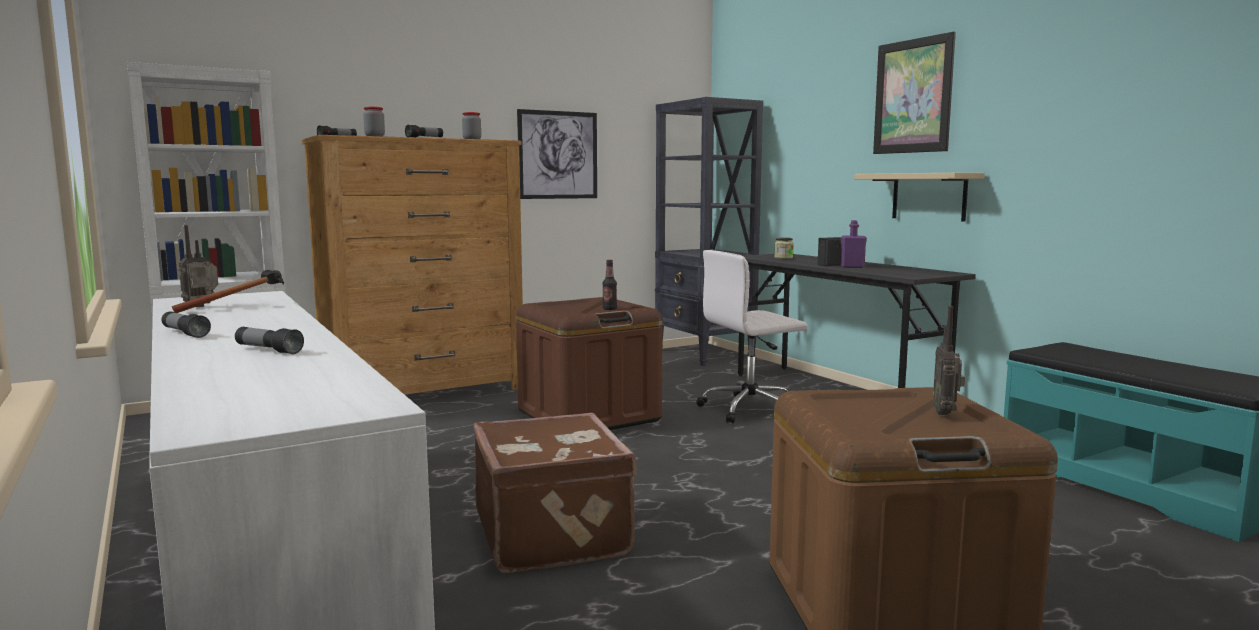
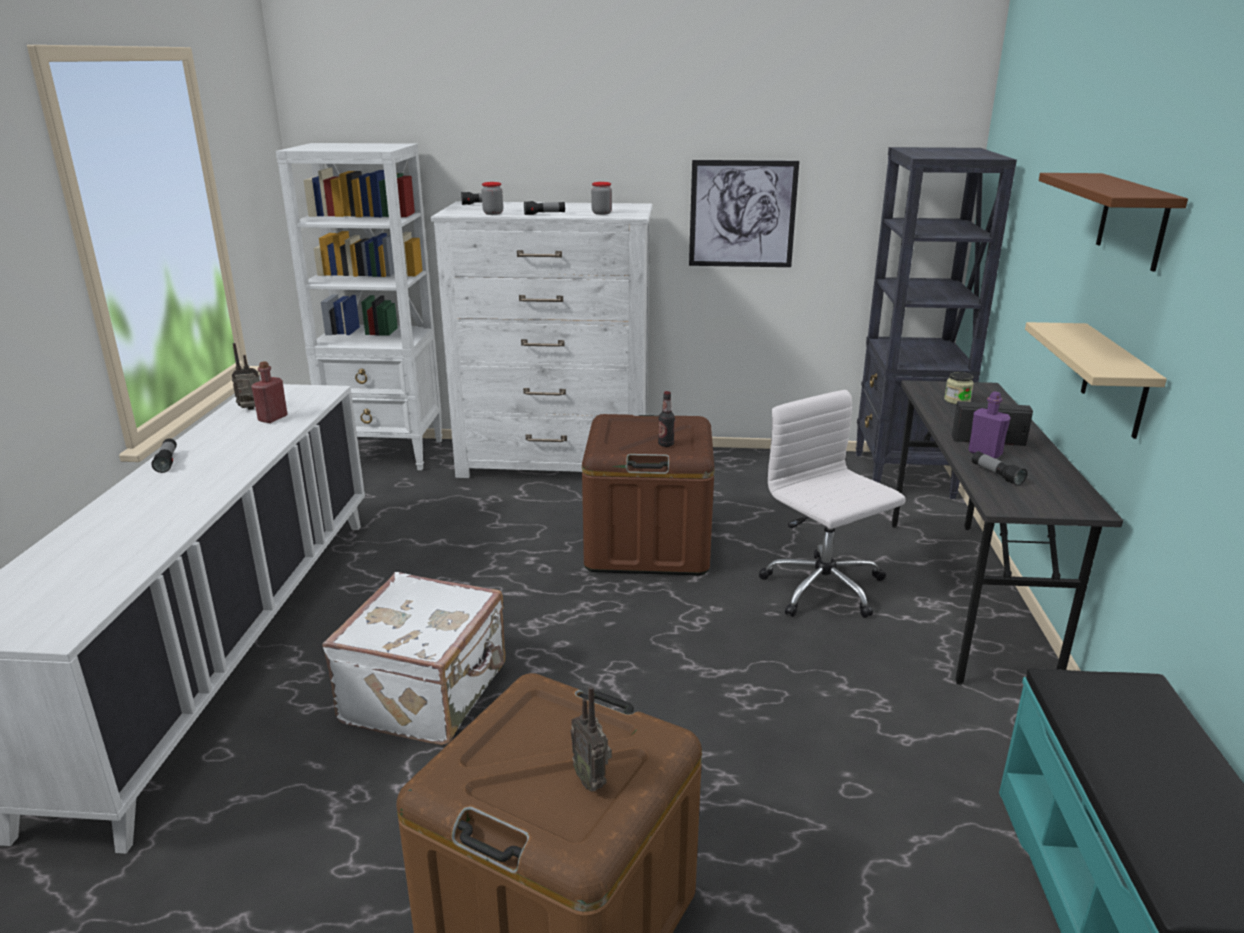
camera: 35 degrees right, 15 degrees up
hammer [172,270,284,313] -> red bottle [251,361,288,423]
flashlight [235,327,304,354] -> flashlight moved to [972,451,1027,486]
brown dresser [301,135,523,395] -> white dresser [431,201,652,478]
brown suitcase [474,413,637,573] -> white suitcase [322,572,506,745]
white office chair [696,250,808,423] -> white office chair turned 45 degrees clockwise [759,390,906,618]
picture [873,32,956,154] -> brown shelf [1039,173,1188,272]
radio [933,306,965,415] -> radio turned 75 degrees counterclockwise [570,686,612,792]

